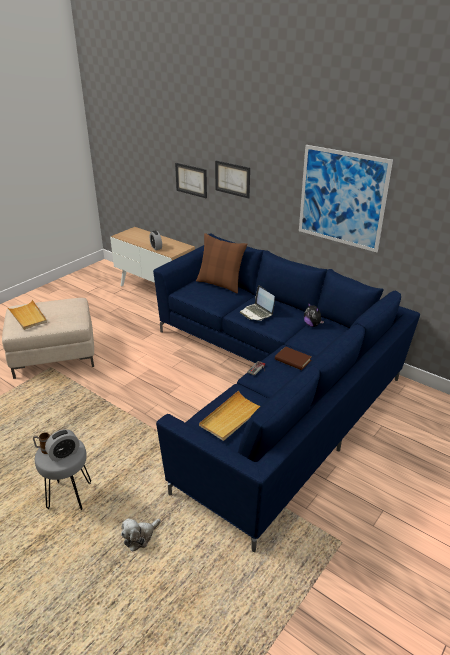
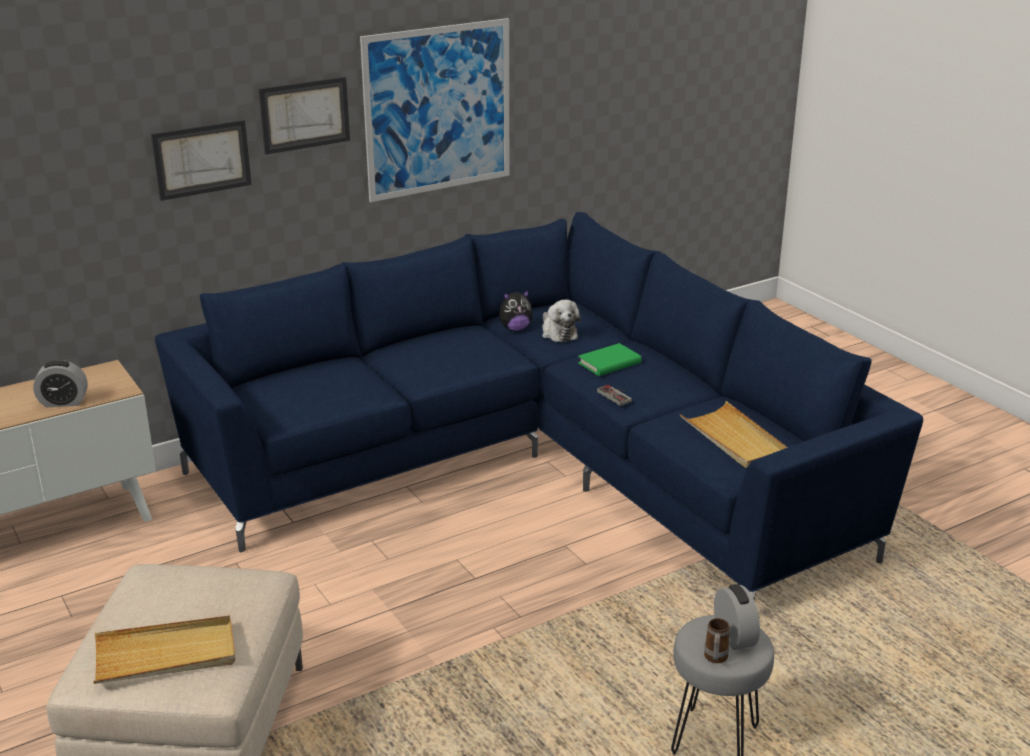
camera: 70 degrees left, 5 degrees down
plush toy [121,518,161,551] -> plush toy moved to [542,300,581,342]
picture [175,163,207,198] -> picture moved to [258,77,350,155]
brown pillow [196,233,248,293] -> none
laptop [240,285,275,321] -> none
brown book [275,346,312,370] -> green book [578,343,642,376]

